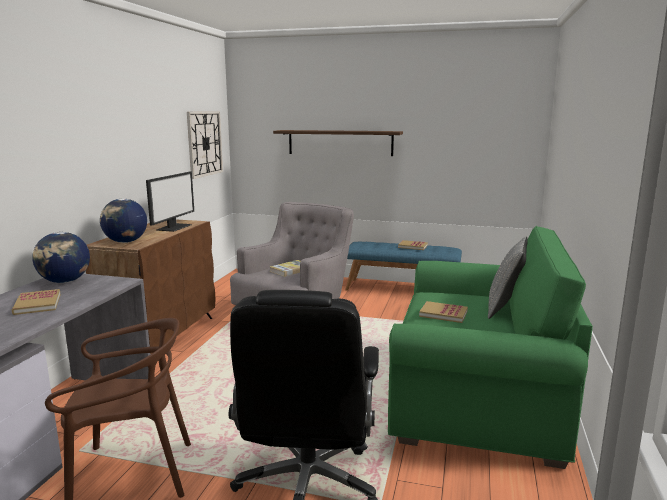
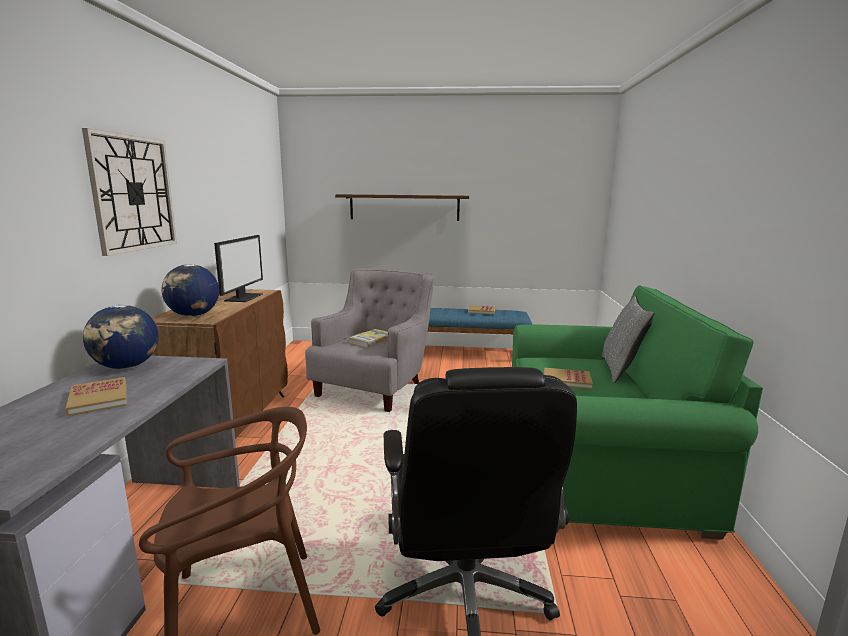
camera: 10 degrees left, 0 degrees up
wall clock [187,111,223,179] -> wall clock moved to [82,128,177,256]

